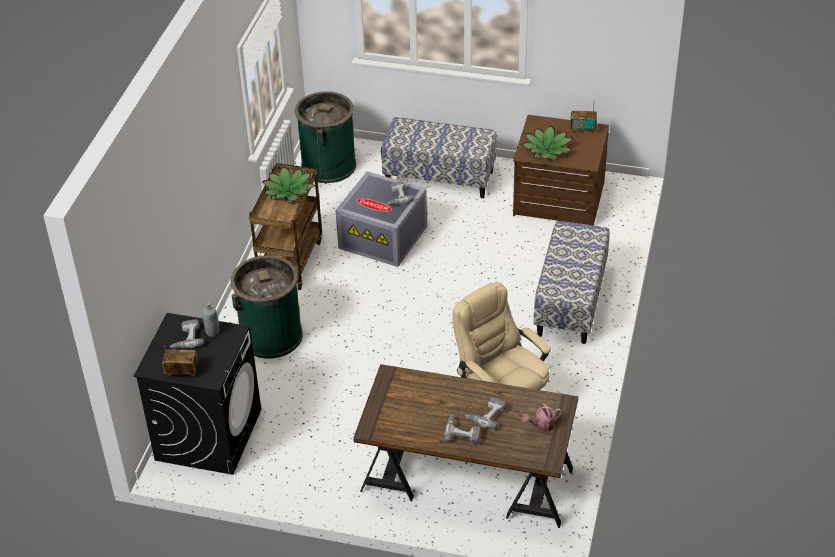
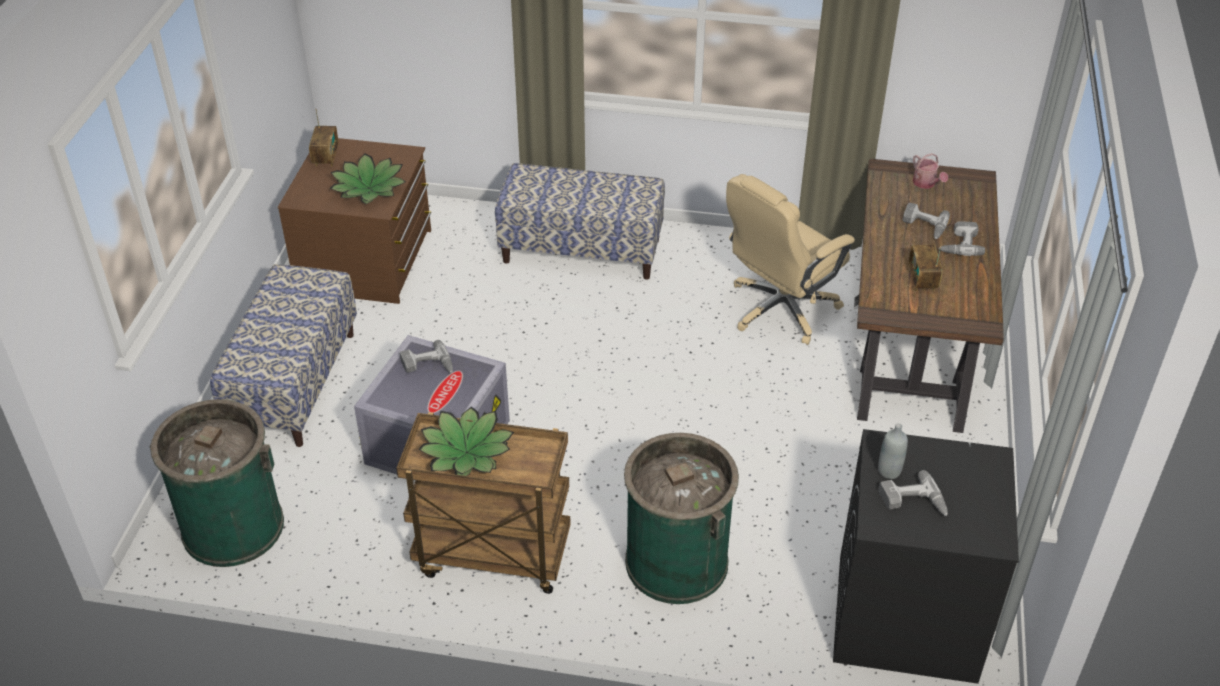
camera: 95 degrees left, 0 degrees up
radio [162,346,198,376] -> radio moved to [908,245,943,291]

